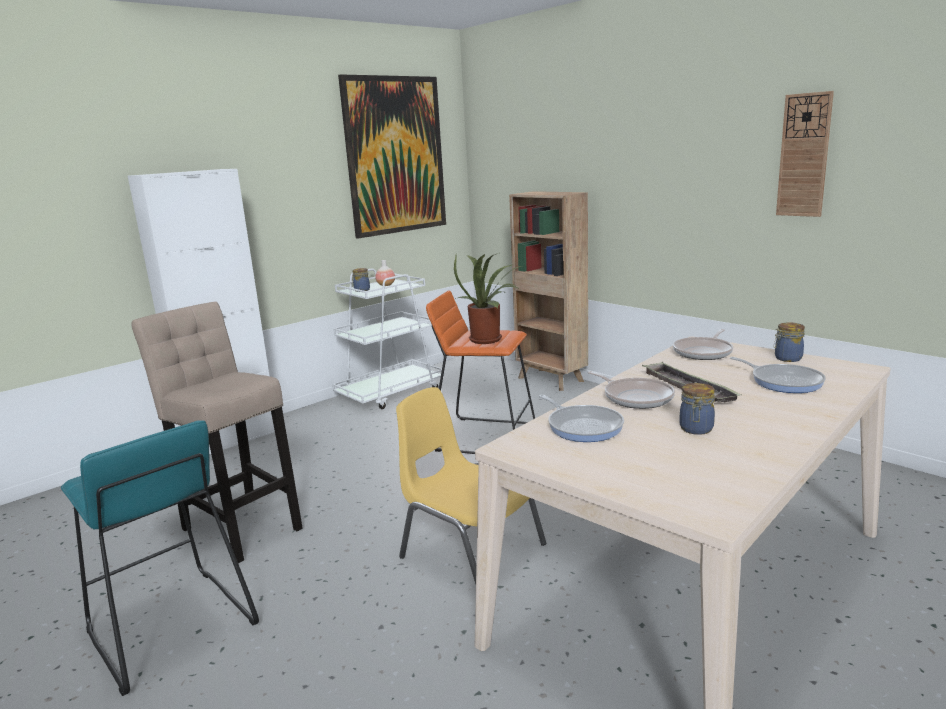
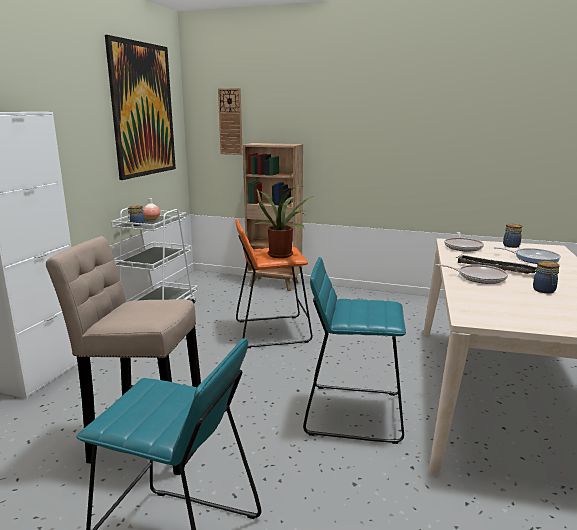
camera: 30 degrees left, 0 degrees up
yellow chair [396,387,546,584] -> turquoise stool [303,257,406,444]
frying pan [539,395,624,442] -> none
wall clock [776,91,834,217] -> wall clock moved to [218,88,243,155]

